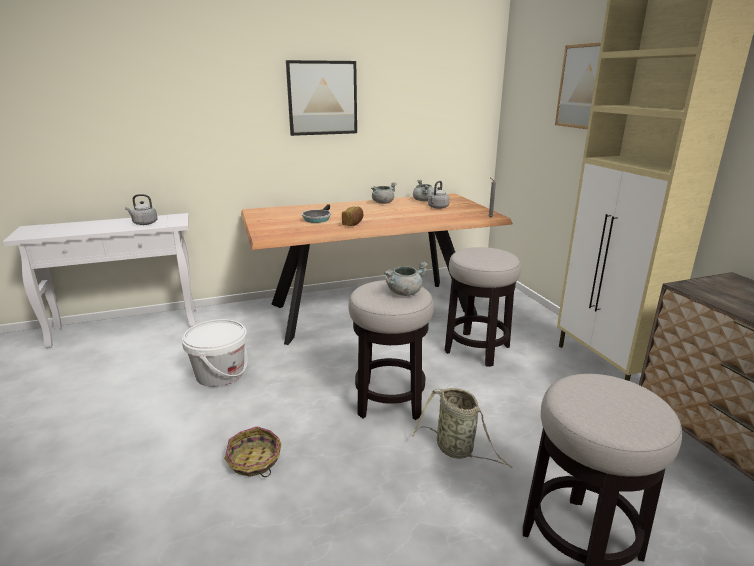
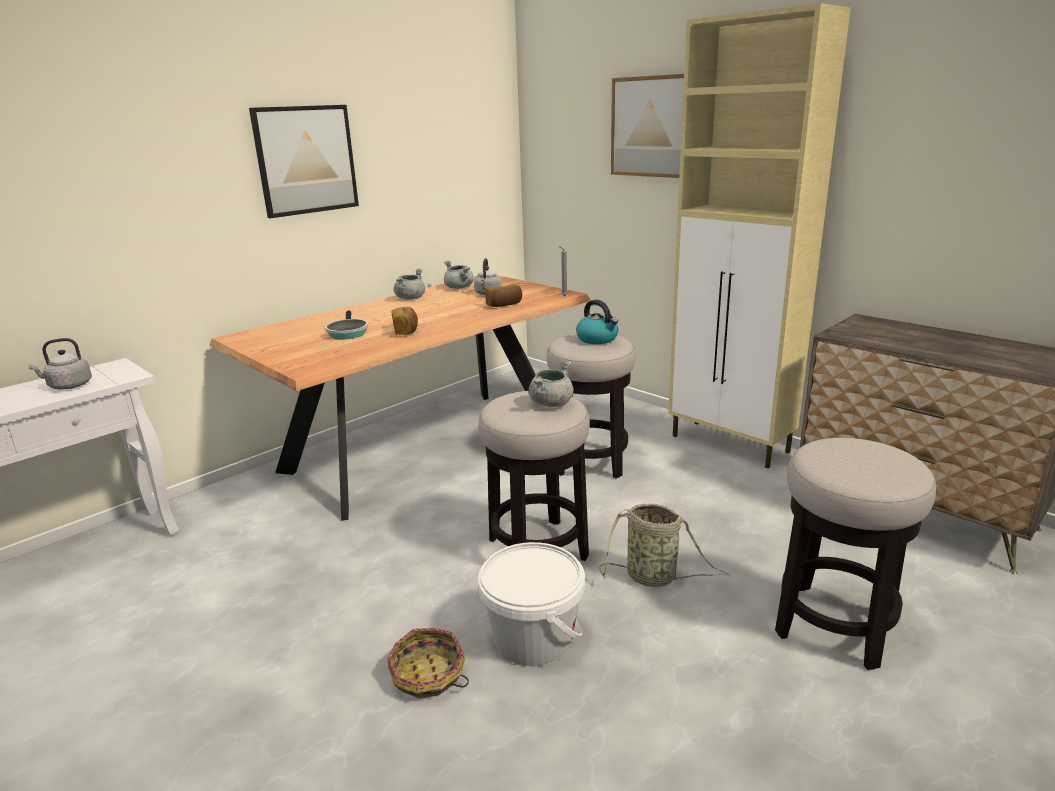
camera: 25 degrees left, 0 degrees up
white bucket [182,319,248,387] -> white bucket moved to [478,542,585,667]
none -> bread [485,284,522,307]
none -> kettle [576,299,619,344]

